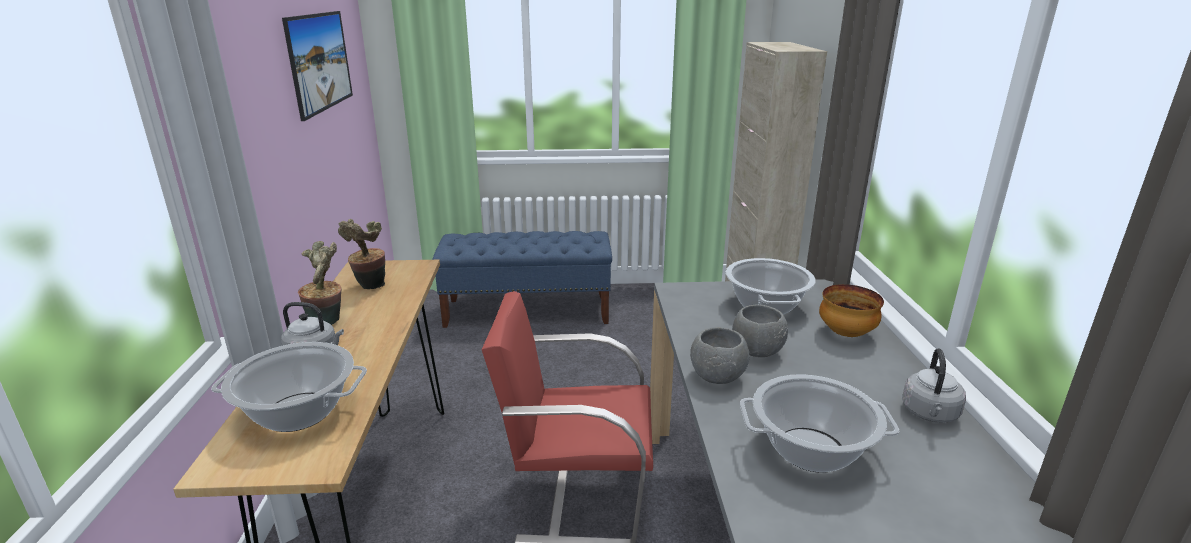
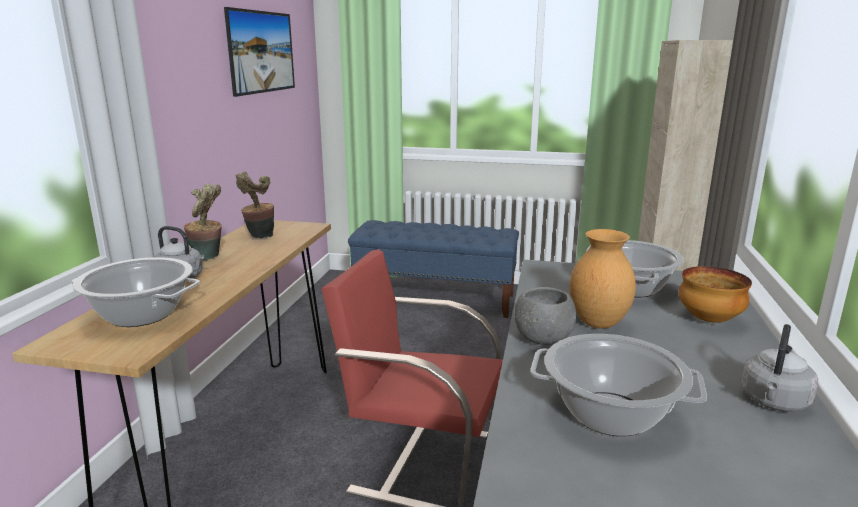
camera: 15 degrees right, 5 degrees down
grey bowl [732,304,788,357] -> brown vase [569,229,636,329]

